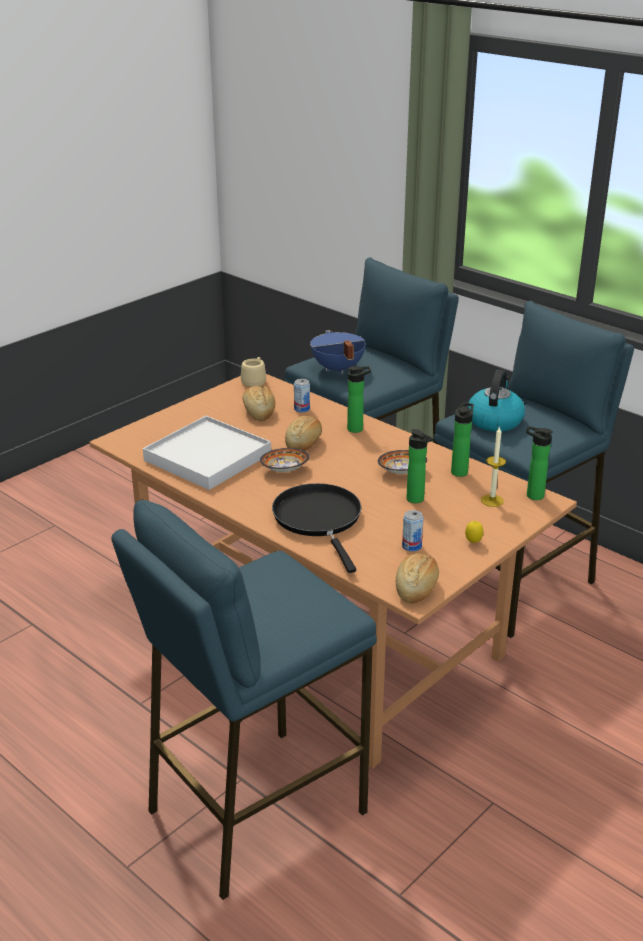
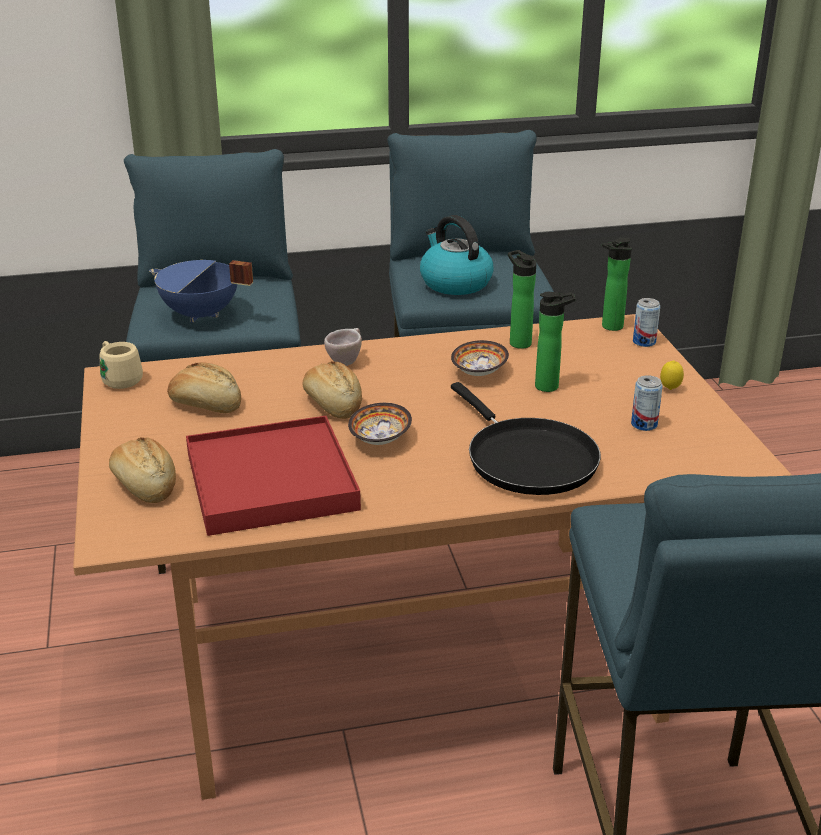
camera: 55 degrees left, 0 degrees up
white tray [143,416,271,490] -> red tray [186,416,361,536]
black frying pan [272,483,361,573] -> black frying pan turned 135 degrees counterclockwise [451,382,601,495]
can [294,379,310,413] -> can moved to [633,298,660,347]
bottle [347,366,371,433] -> beige cup [324,328,362,366]
bread [396,553,439,603] -> bread moved to [109,437,176,503]
candle [481,426,506,507] -> none

